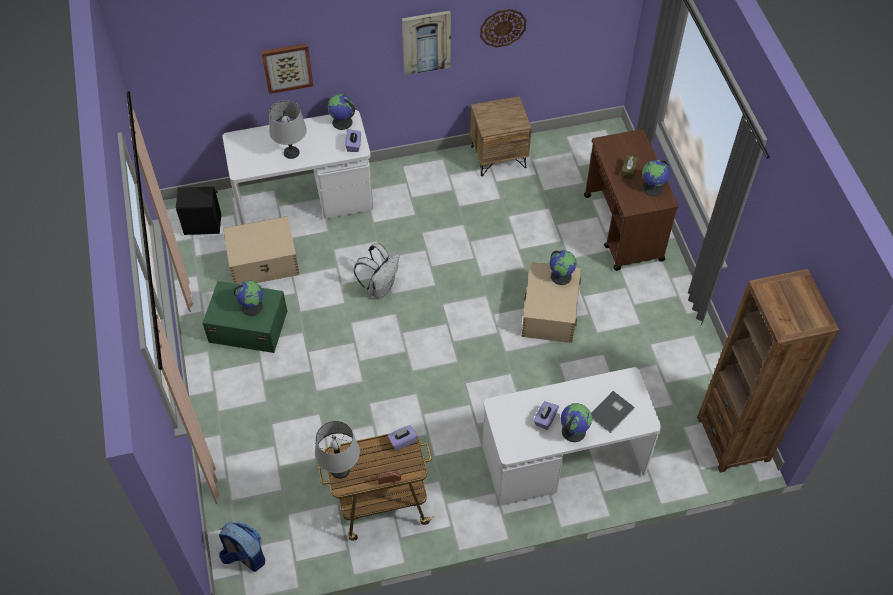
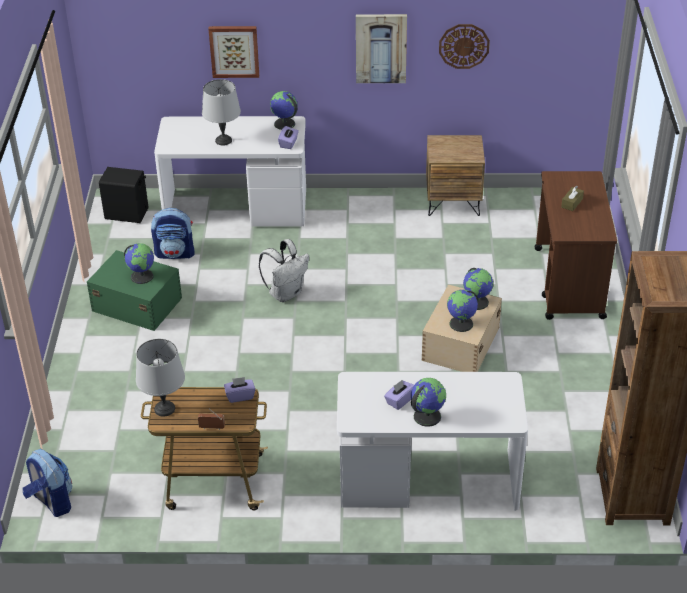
camera: 15 degrees right, 15 degrees down
beige storage box [223,216,300,284] -> backpack [151,208,194,259]
grey book [591,391,634,433] -> none
globe [642,160,670,196] -> globe moved to [447,290,478,332]

